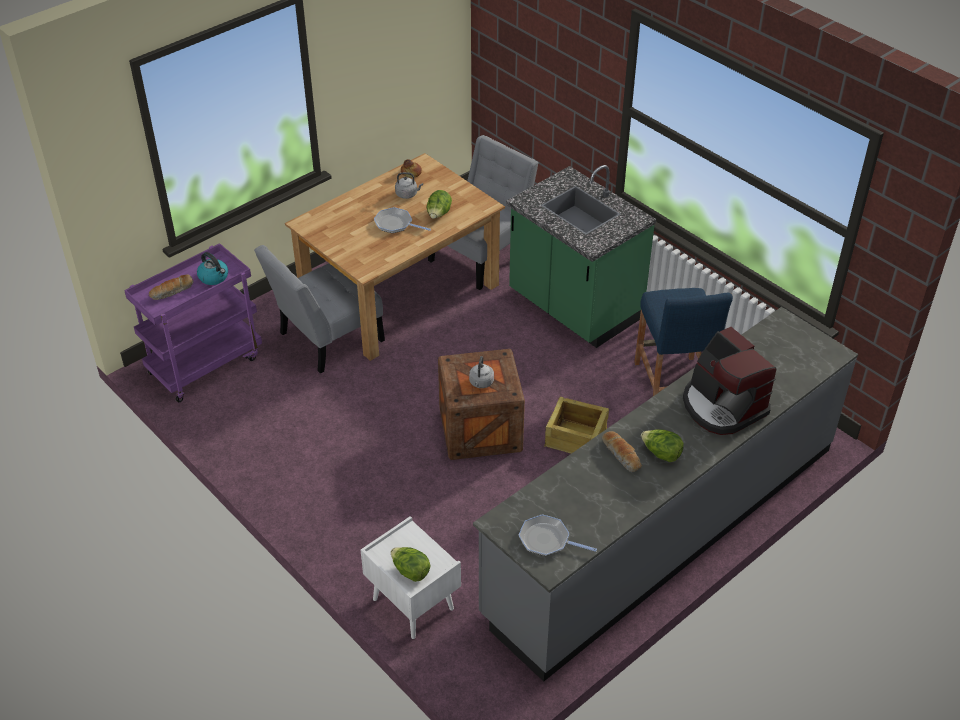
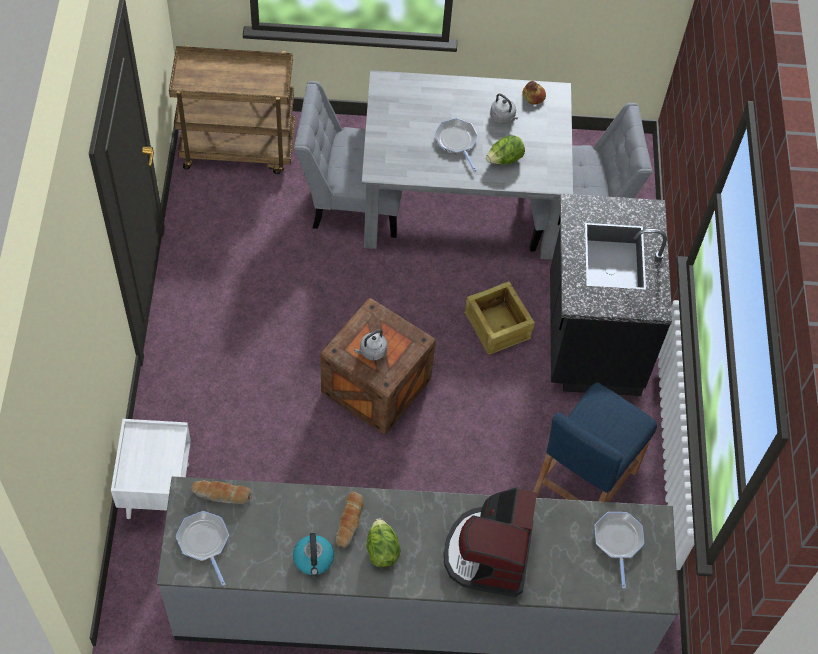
camera: 40 degrees right, 15 degrees up
purple cart [124,243,262,402] -> brown cart [169,45,295,174]
bread [149,275,193,300] -> bread moved to [191,480,253,504]
kettle [197,252,228,285] -> kettle moved to [293,533,334,575]
brown dining table [285,153,505,361] -> grey dining table [362,70,573,260]
lettuce [391,547,430,582] -> none
green counter [506,165,656,348] -> black counter [550,194,672,396]
crate [544,397,609,454] -> crate moved to [464,281,535,355]
none -> frying pan [595,512,644,589]

